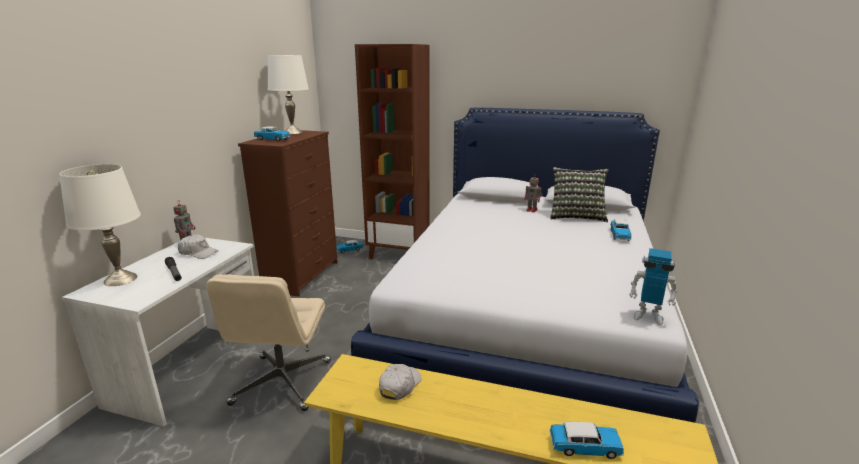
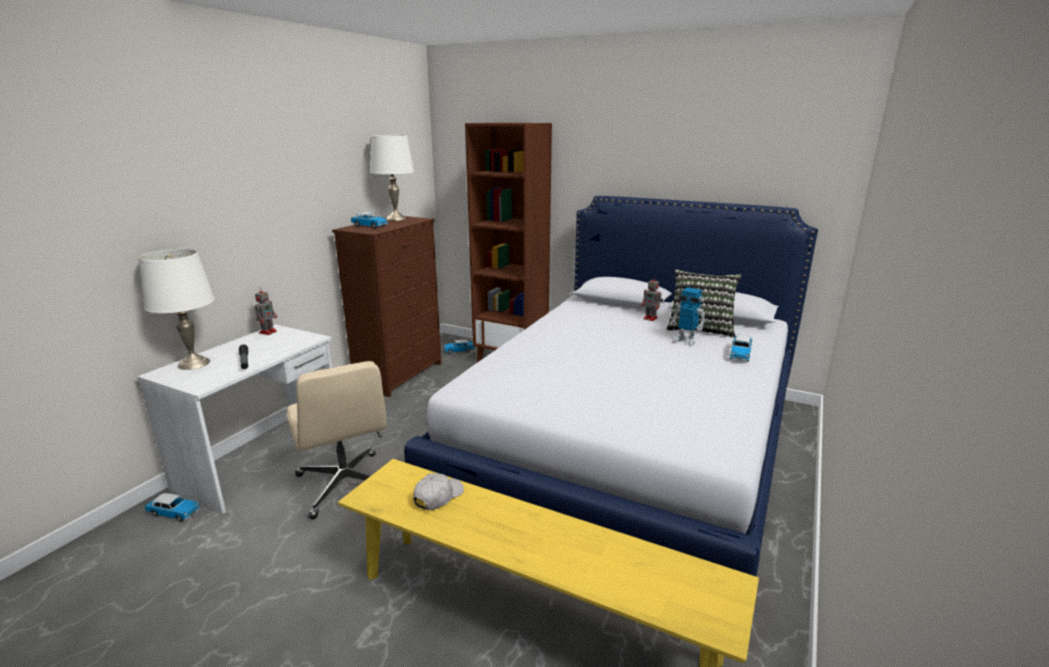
camera: 10 degrees right, 0 degrees up
white cap [178,235,219,259] -> none
beige office chair [206,274,331,411] -> beige office chair turned 45 degrees counterclockwise [286,361,387,519]
toy car [550,422,624,459] -> toy car moved to [145,493,201,522]
toy robot [629,248,678,326] -> toy robot moved to [670,287,706,346]

